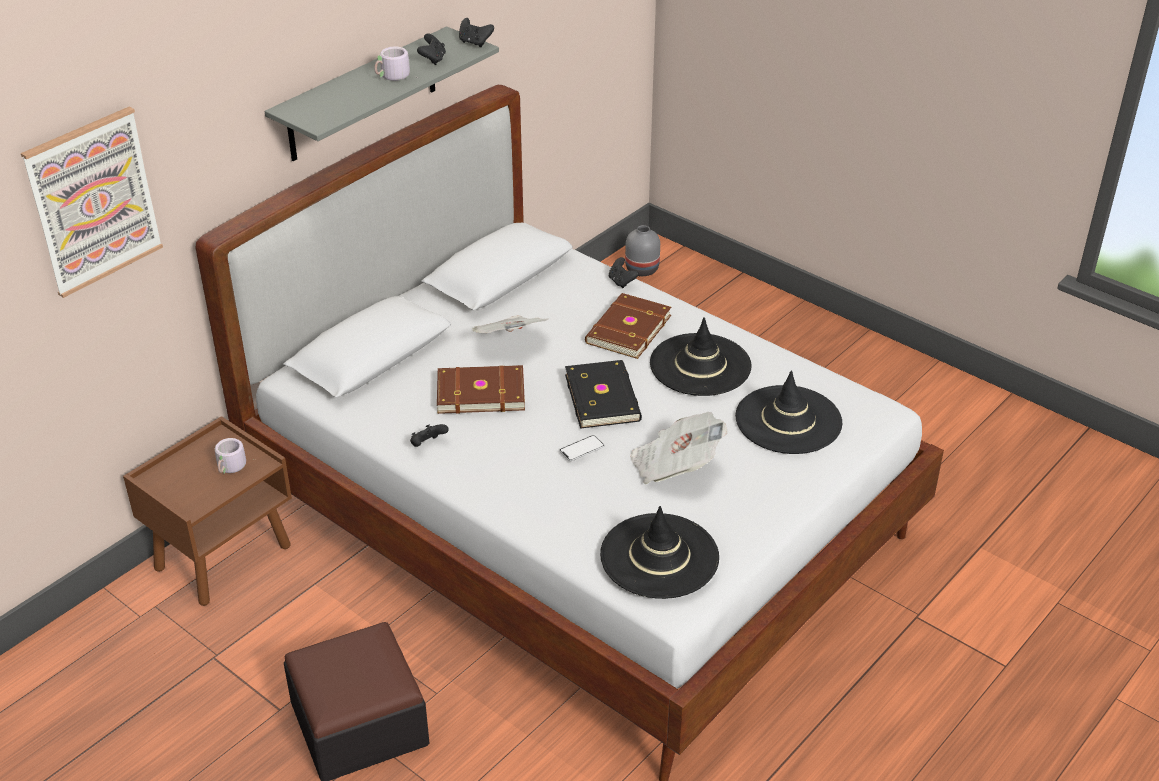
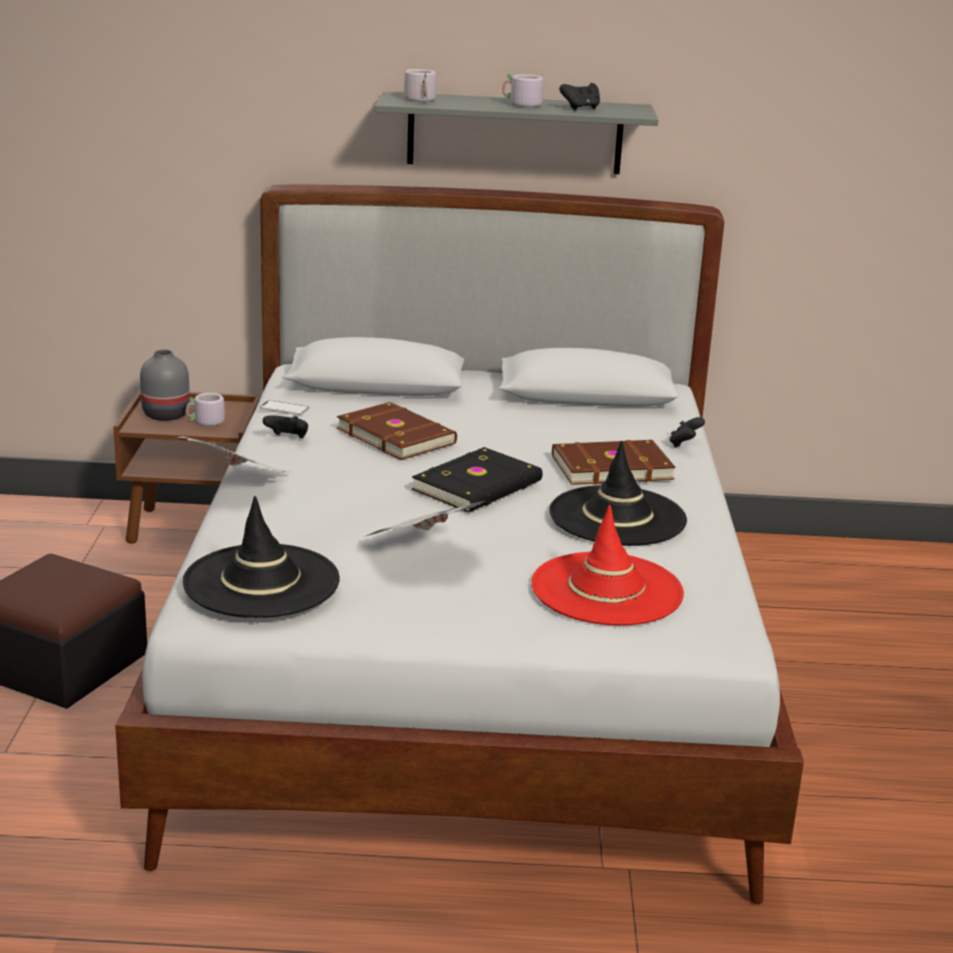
camera: 50 degrees right, 15 degrees down
picture [21,107,163,298] -> none
black game controller [459,18,494,47] -> none
newspaper [472,315,548,333] -> newspaper moved to [178,437,292,473]
phone [559,435,605,461] -> phone moved to [260,400,310,415]
grey vase [625,225,660,276] -> grey vase moved to [140,349,190,421]
black hat [735,370,842,454] -> red hat [531,505,684,626]
none -> grey mug [404,69,436,102]

